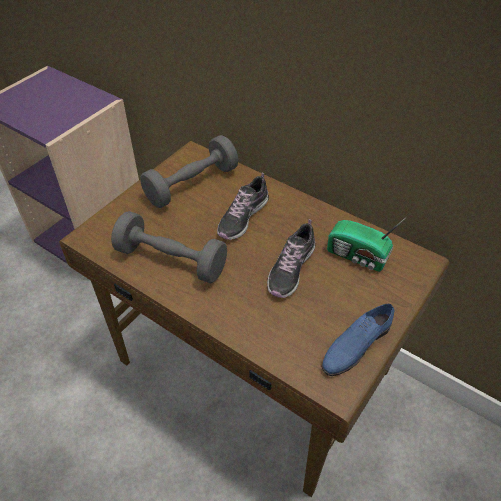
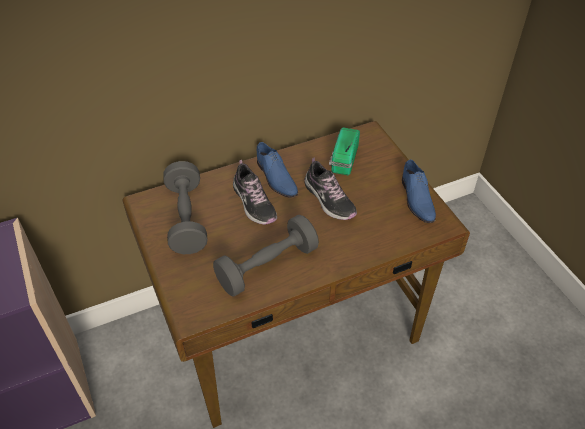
camera: 60 degrees left, 0 degrees up
radio [327,219,404,272] -> radio turned 135 degrees clockwise [329,128,360,175]
none -> blue shoe [257,142,298,198]

